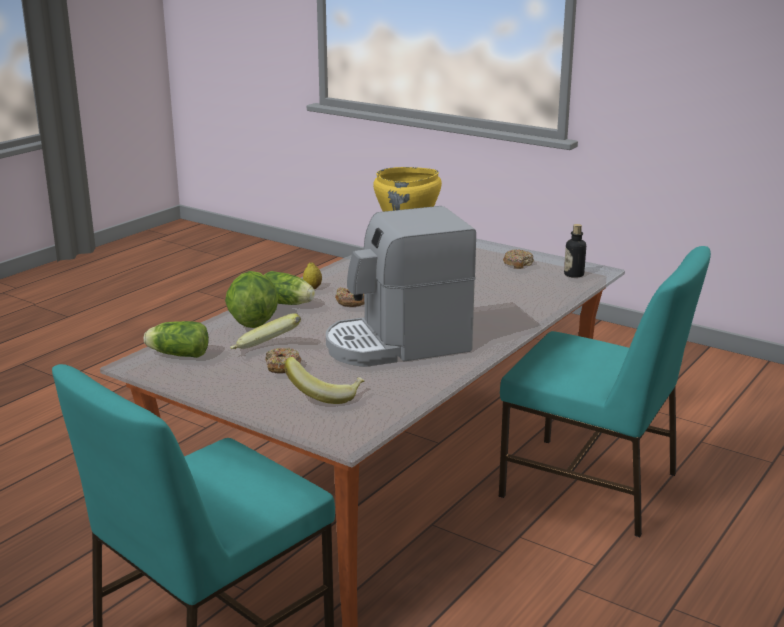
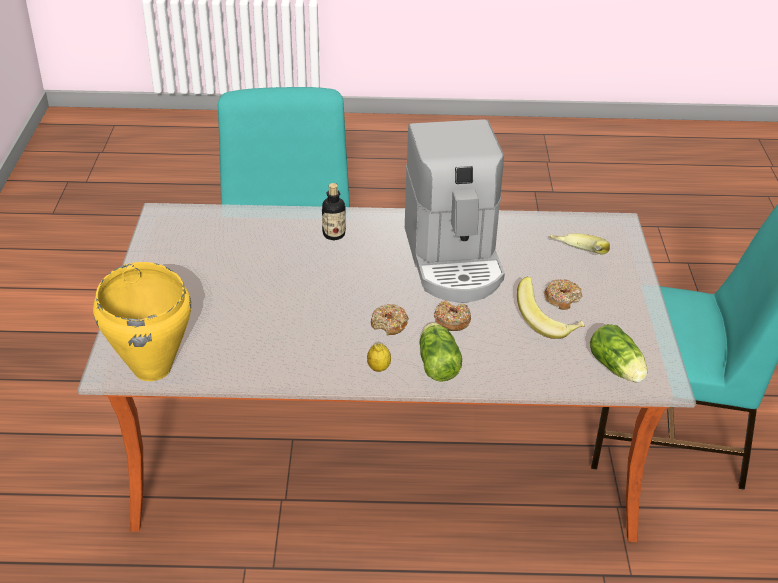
camera: 125 degrees left, 15 degrees up
lettuce [225,271,279,328] -> none
coffee machine [326,206,476,367] -> coffee machine turned 45 degrees clockwise [405,119,505,302]
donut [503,249,534,269] -> donut moved to [434,300,471,331]
bottle [564,224,586,278] -> bottle moved to [322,183,346,240]

